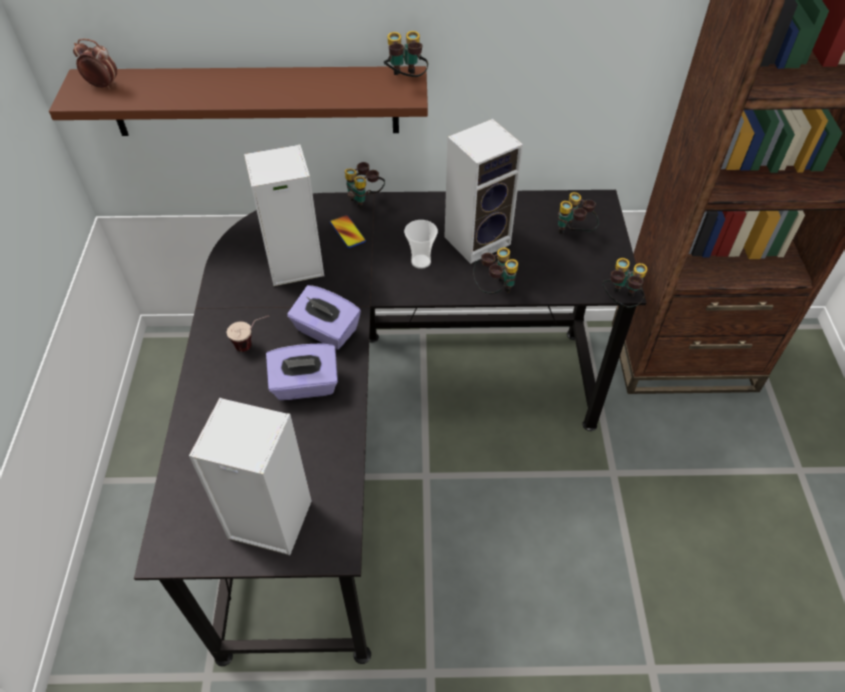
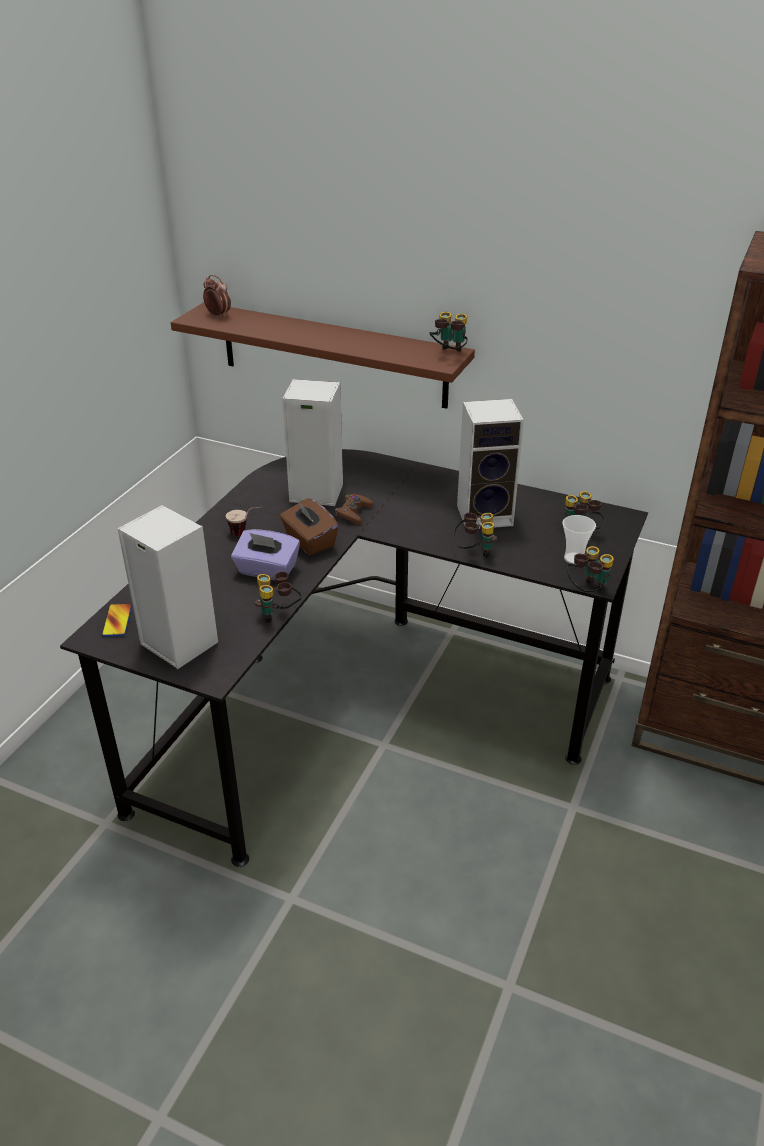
camera: 25 degrees right, 15 degrees down
purple tissue box [287,285,361,350] -> brown tissue box [280,498,339,555]
phone [330,215,366,248] -> phone moved to [102,603,133,637]
binoculars [345,162,385,209] -> binoculars moved to [255,571,302,623]
cup [404,220,438,269] -> cup moved to [563,515,596,564]
none -> brown game controller [335,494,373,525]

